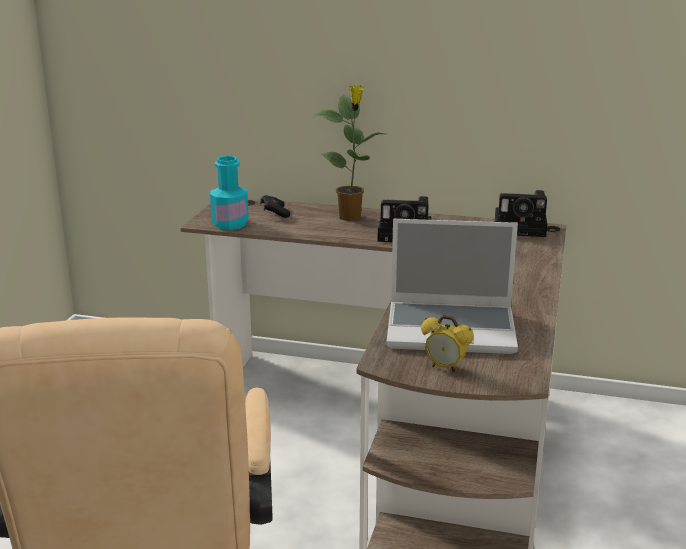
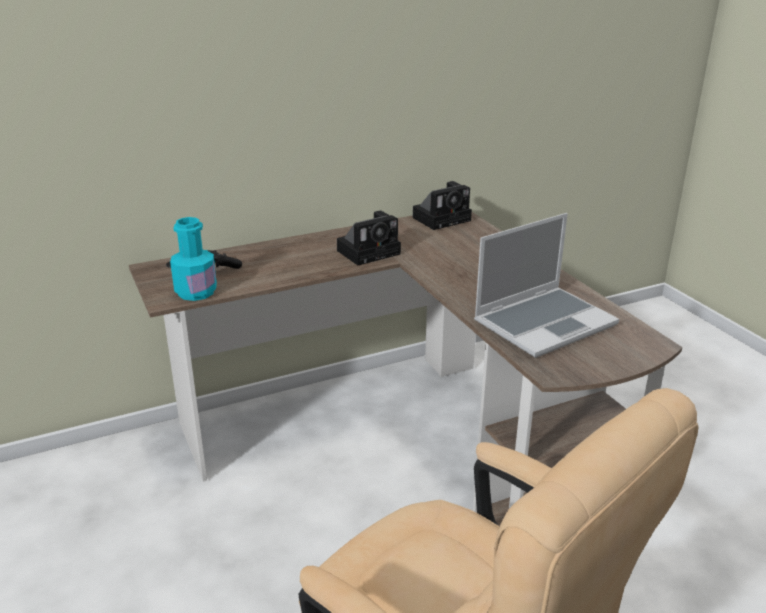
camera: 40 degrees left, 5 degrees up
potted plant [313,85,384,221] -> none
alarm clock [421,315,474,373] -> none

